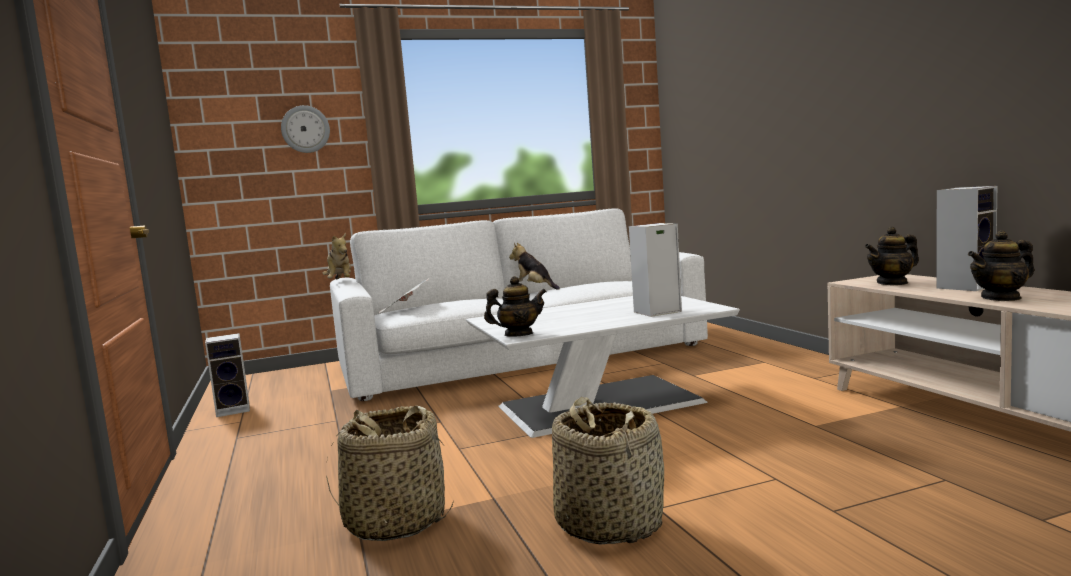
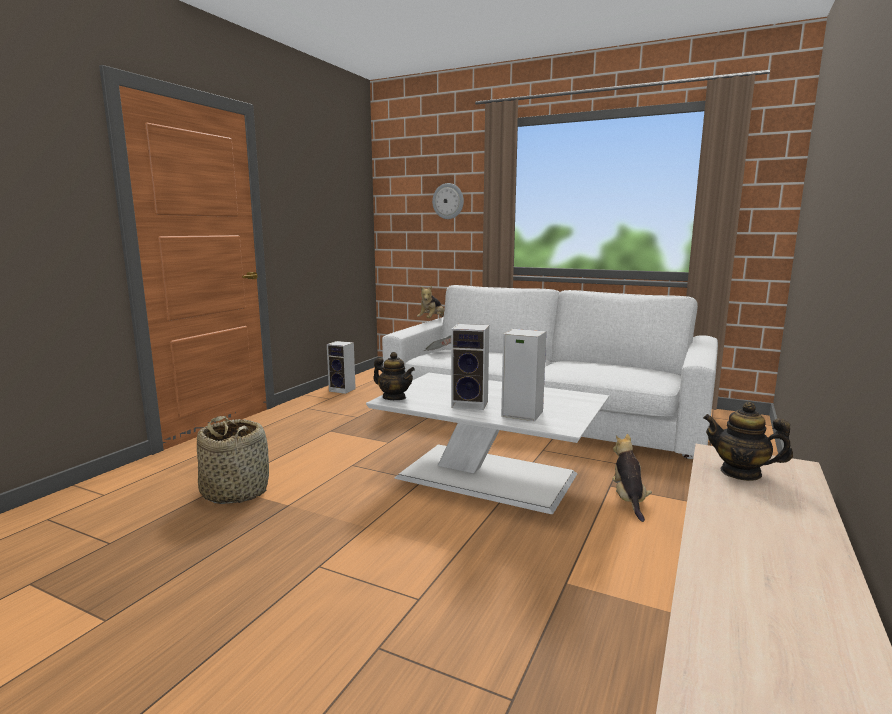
camera: 45 degrees right, 5 degrees up
plush toy [509,243,560,290] -> plush toy moved to [613,434,652,522]
basket [552,397,664,545] -> none
speaker [936,186,997,291] -> speaker moved to [451,324,489,410]
teapot [968,230,1034,301] -> none

